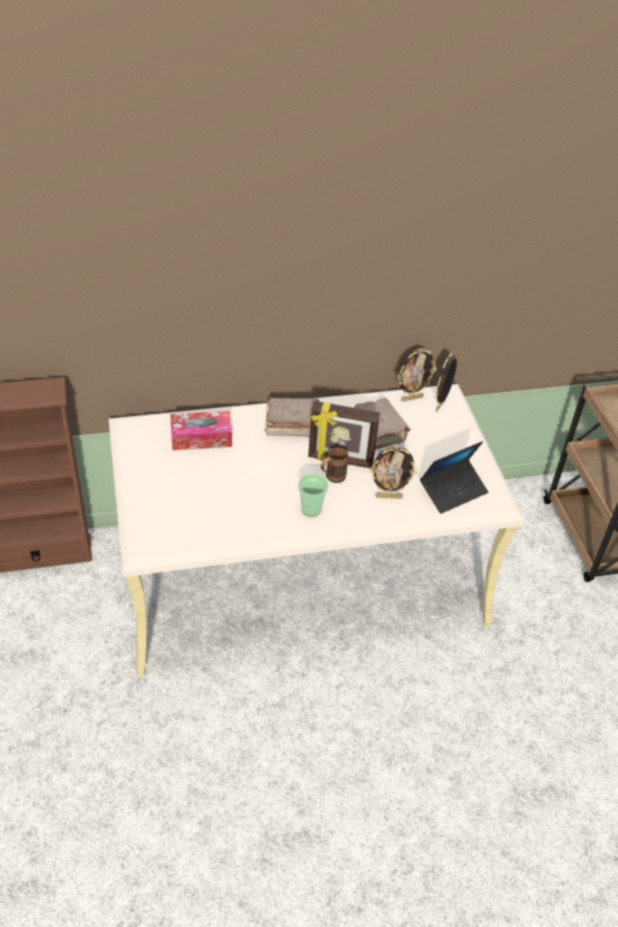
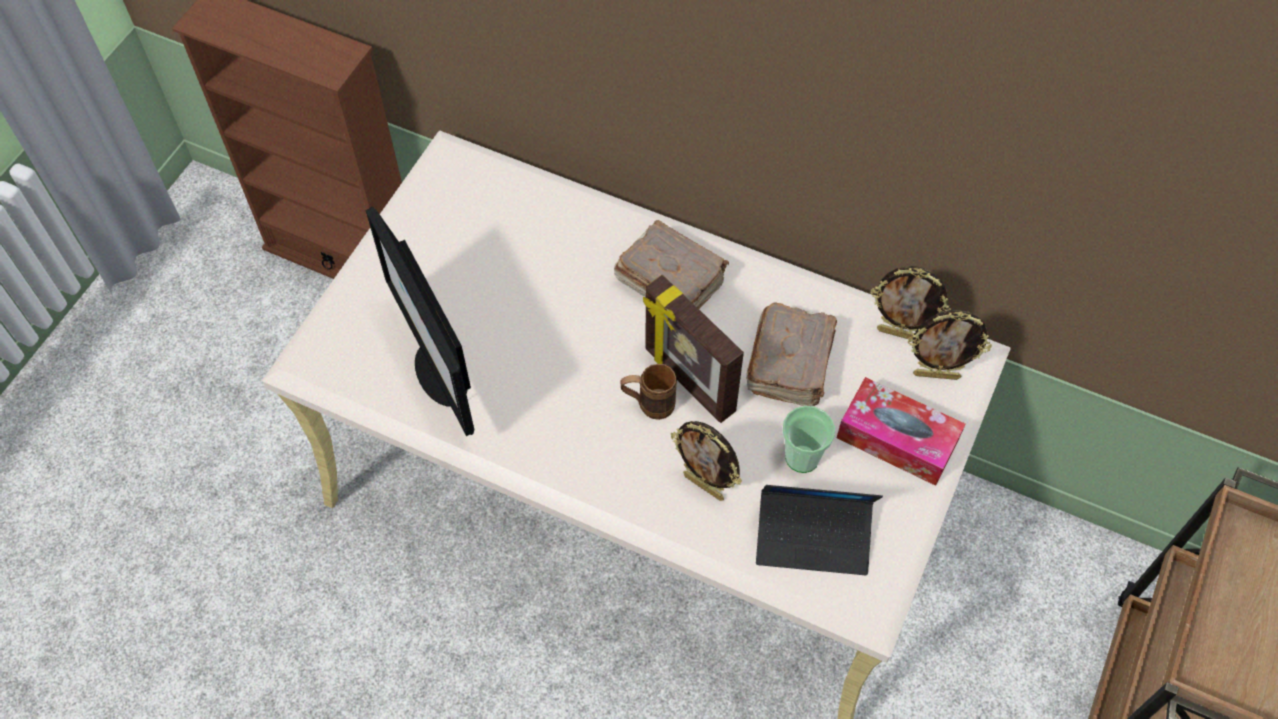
camera: 40 degrees right, 15 degrees up
tissue box [170,411,232,450] -> tissue box moved to [837,377,966,486]
cup [298,474,328,517] -> cup moved to [782,406,835,473]
picture frame [435,353,457,412] -> picture frame turned 150 degrees counterclockwise [908,310,992,380]
none -> monitor [366,207,474,436]

